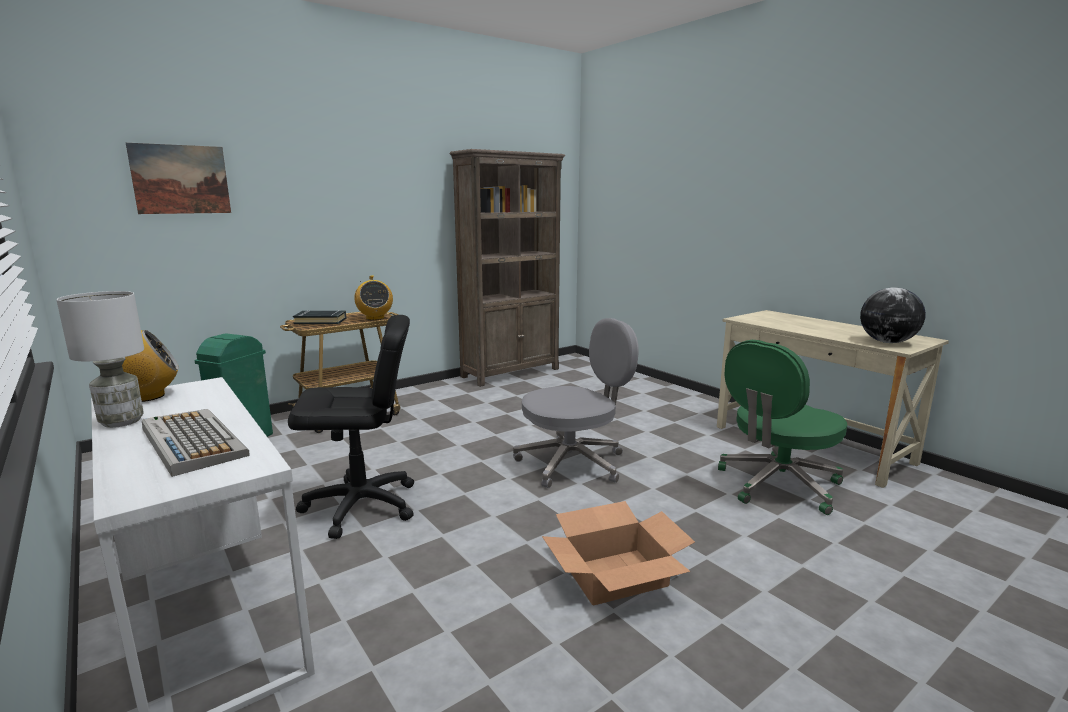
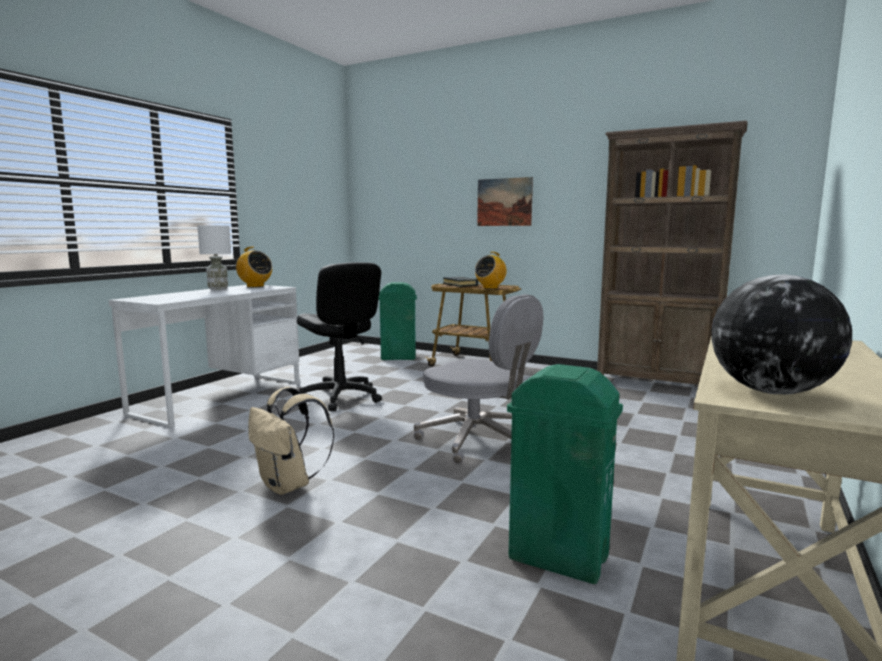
camera: 65 degrees right, 5 degrees down
picture [126,143,231,214] -> picture moved to [477,177,533,226]
keyboard [142,409,250,477] -> none
cardboard box [542,501,695,606] -> beige backpack [248,387,334,495]
green office chair [718,340,847,515] -> green trash can [507,364,623,584]

